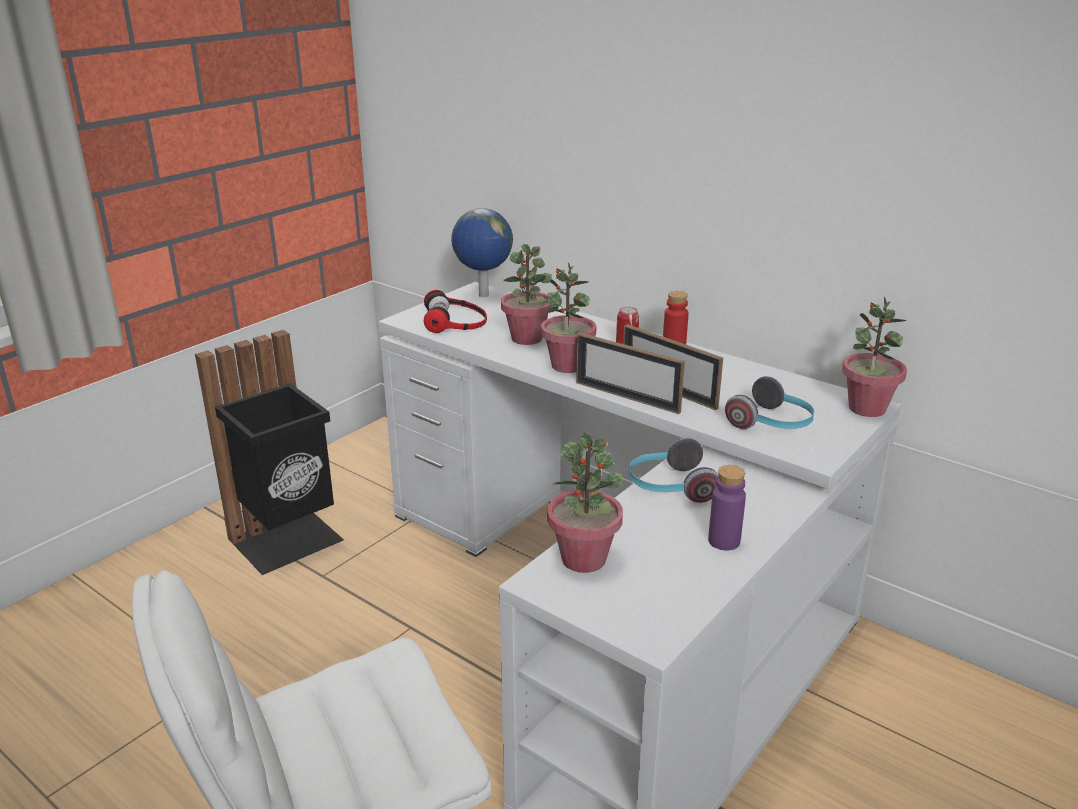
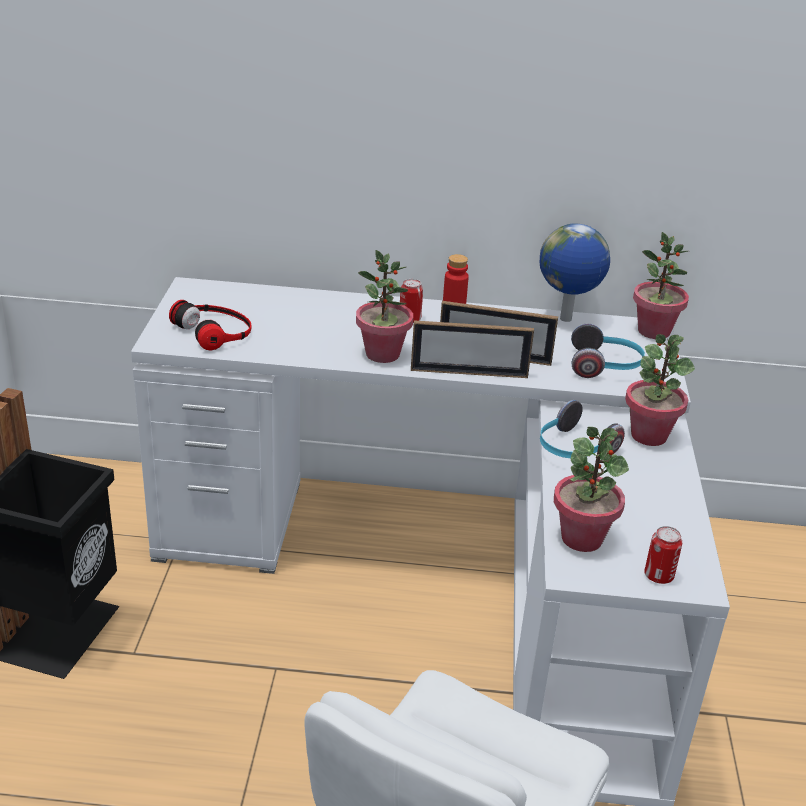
camera: 35 degrees left, 5 degrees up
globe [451,208,513,297] -> globe moved to [540,224,610,322]
potted plant [501,244,553,345] -> potted plant moved to [625,334,695,446]
purple bottle [708,465,746,550] -> none
none -> can [644,526,682,584]

